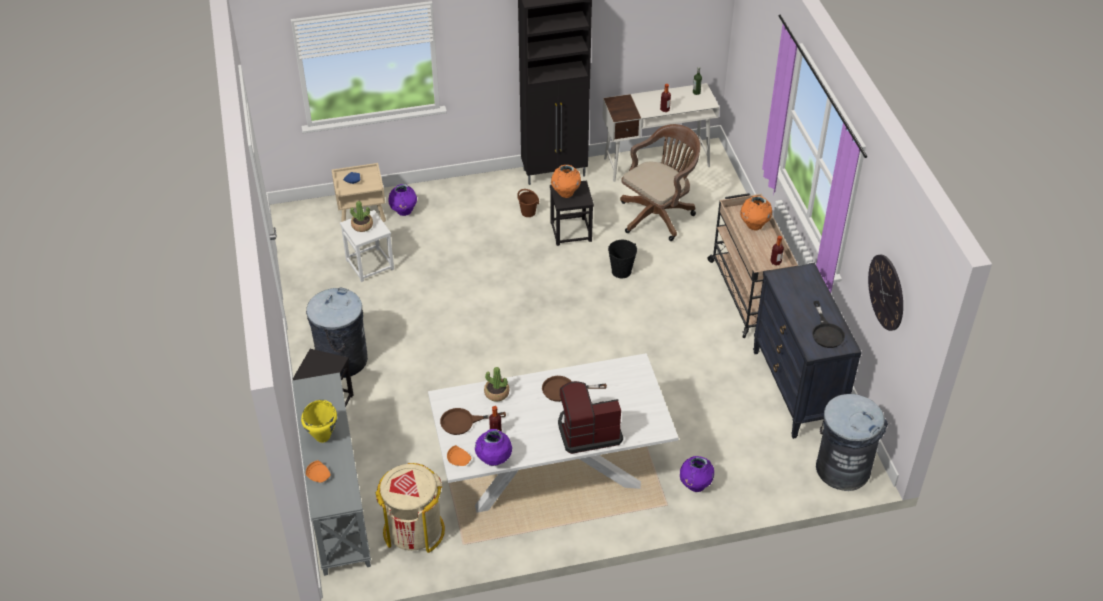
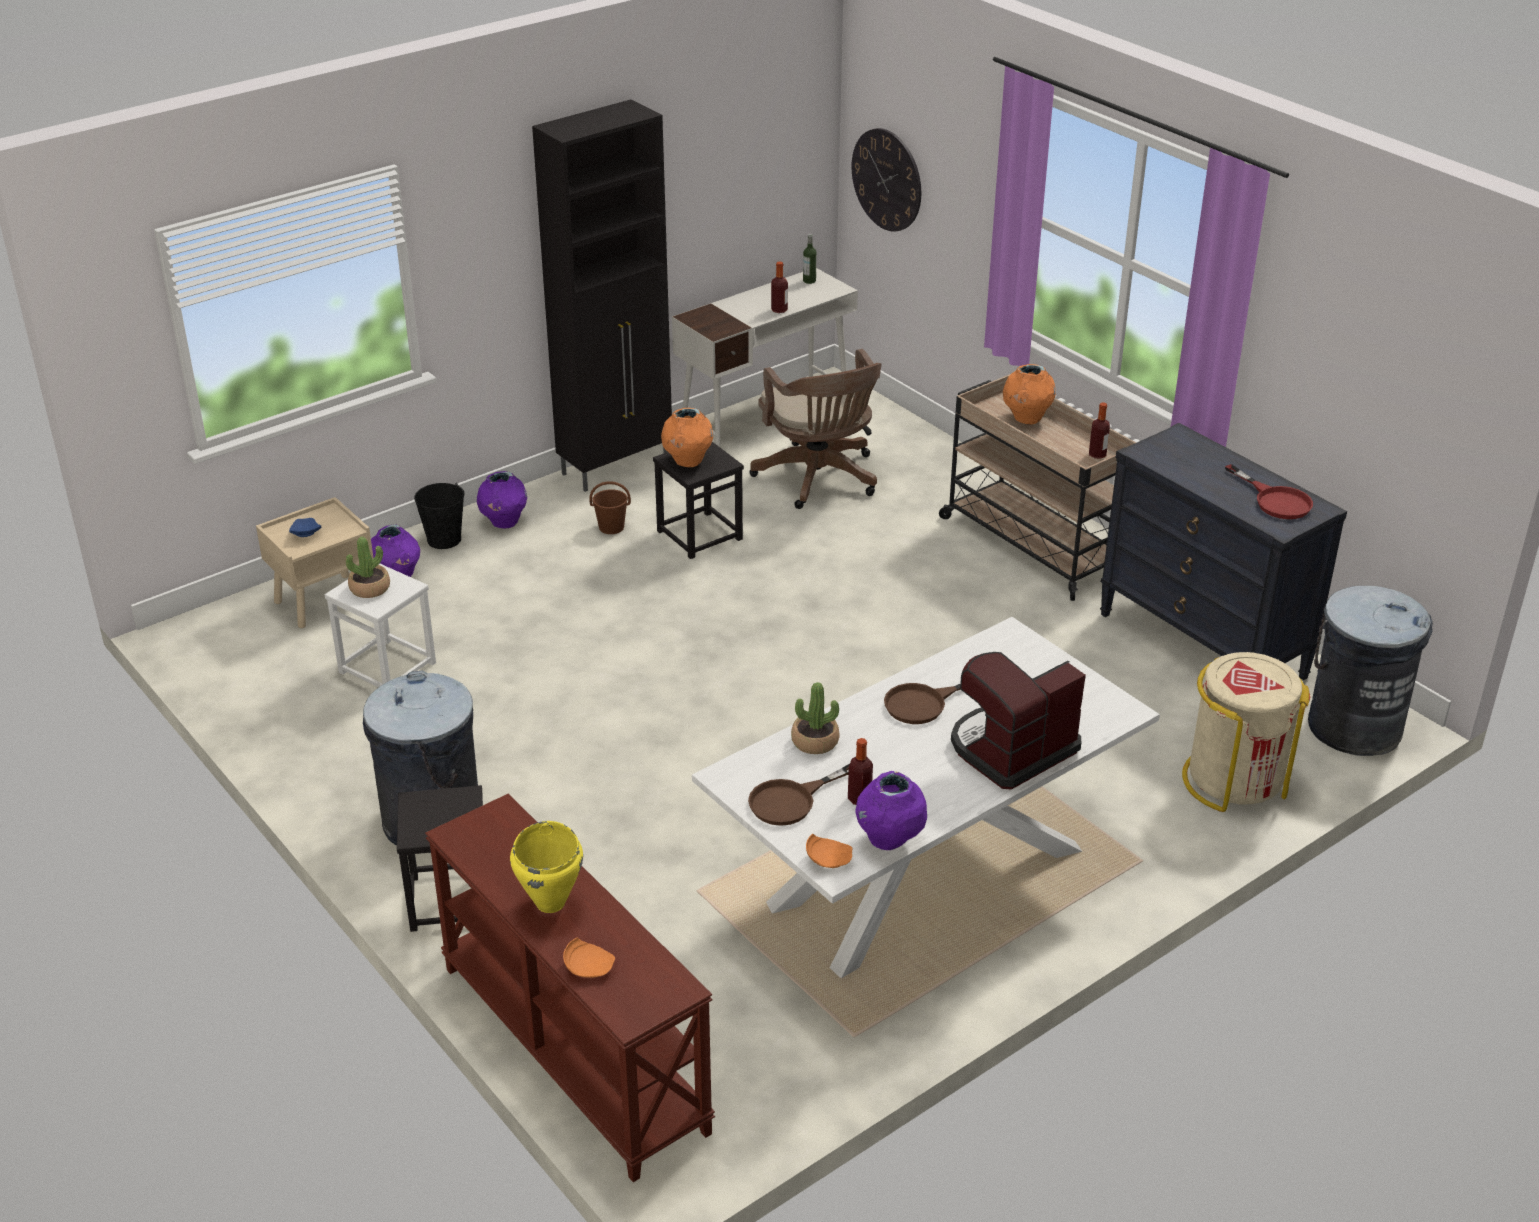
camera: 25 degrees left, 10 degrees down
grey console table [292,373,371,576] -> brown console table [425,794,715,1182]
beige trash can [375,463,445,553] -> beige trash can moved to [1182,652,1310,812]
black bucket [608,240,637,278] -> black bucket moved to [414,483,464,549]
brown office chair [620,124,700,241] -> brown office chair turned 135 degrees clockwise [749,349,881,509]
purple vase [680,456,714,492] -> purple vase moved to [477,471,527,528]
black frying pan [812,301,845,348] -> red frying pan [1225,464,1313,519]
wall clock [868,255,903,331] -> wall clock moved to [852,128,921,232]

